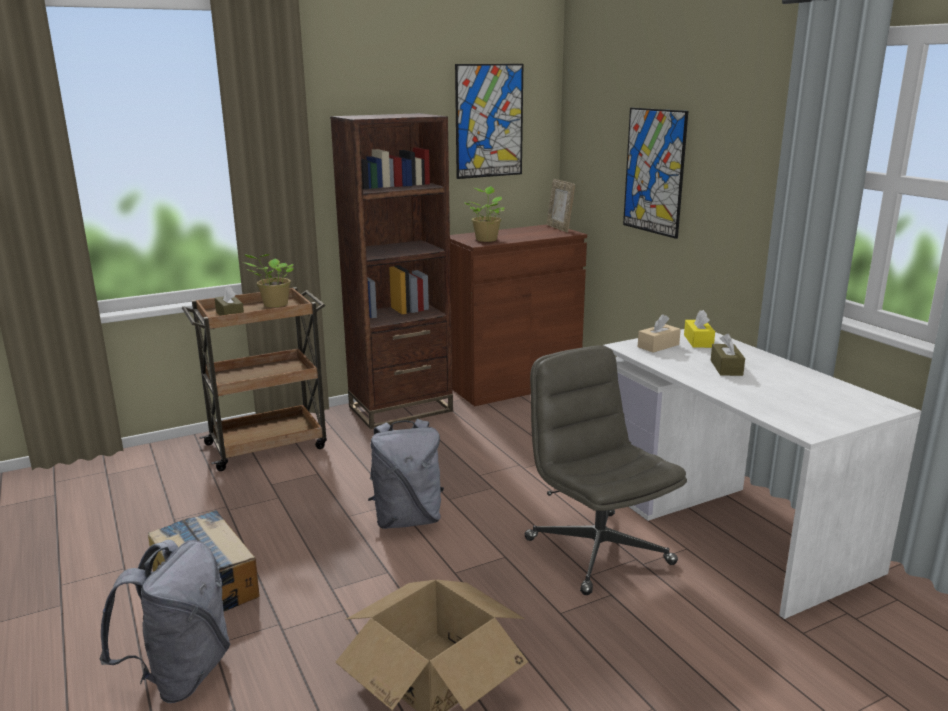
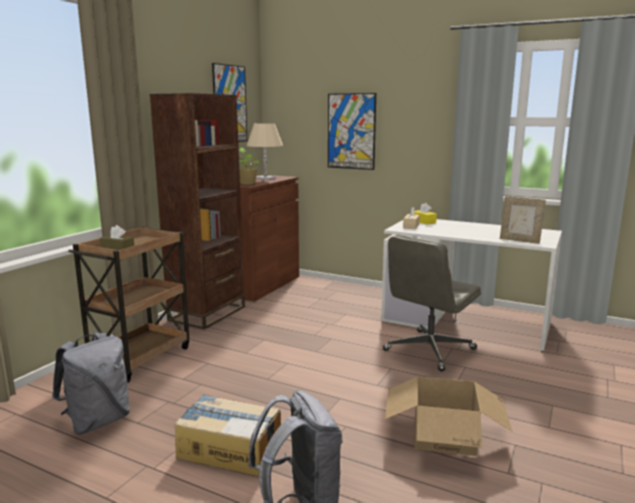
camera: 35 degrees left, 5 degrees down
potted plant [243,254,294,307] -> none
grey backpack [368,419,444,529] -> grey backpack moved to [52,333,130,435]
grey office chair [524,345,687,595] -> grey office chair turned 75 degrees counterclockwise [383,235,481,371]
picture frame [547,179,575,232] -> picture frame moved to [500,196,546,244]
brown tissue box [711,333,745,376] -> none
none -> beige table lamp [247,123,283,180]

